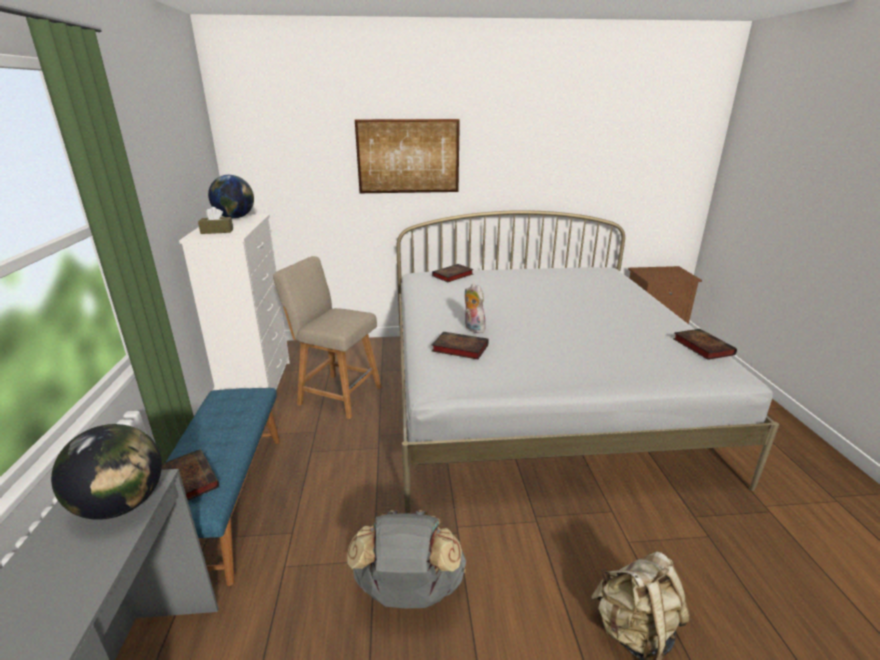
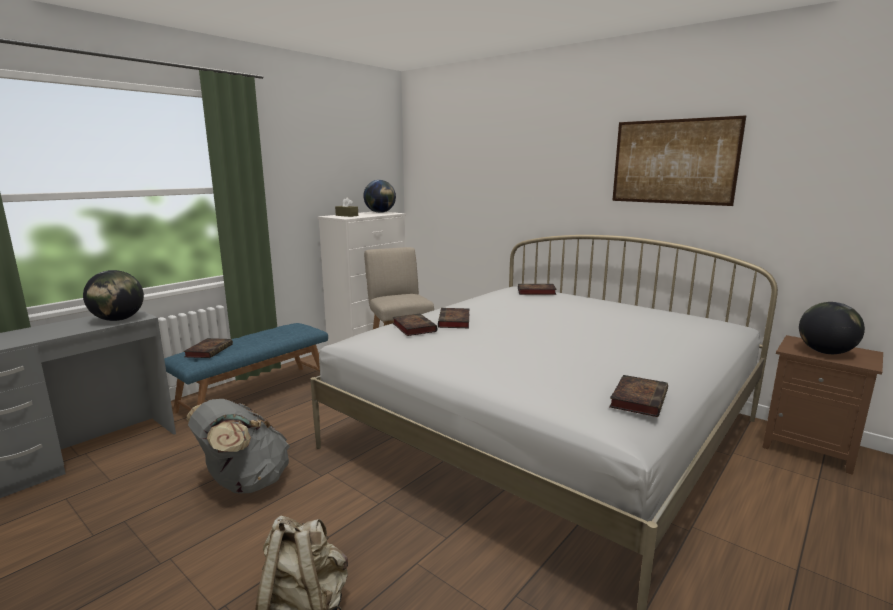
camera: 45 degrees right, 10 degrees down
picture [355,119,460,193] -> picture moved to [612,115,746,206]
plush toy [464,283,486,333] -> book [438,308,469,328]
none -> globe [799,302,865,354]

